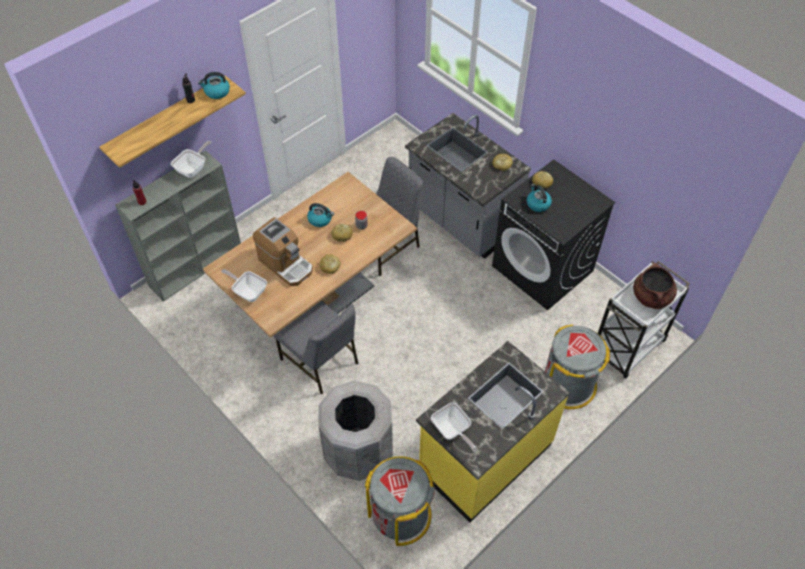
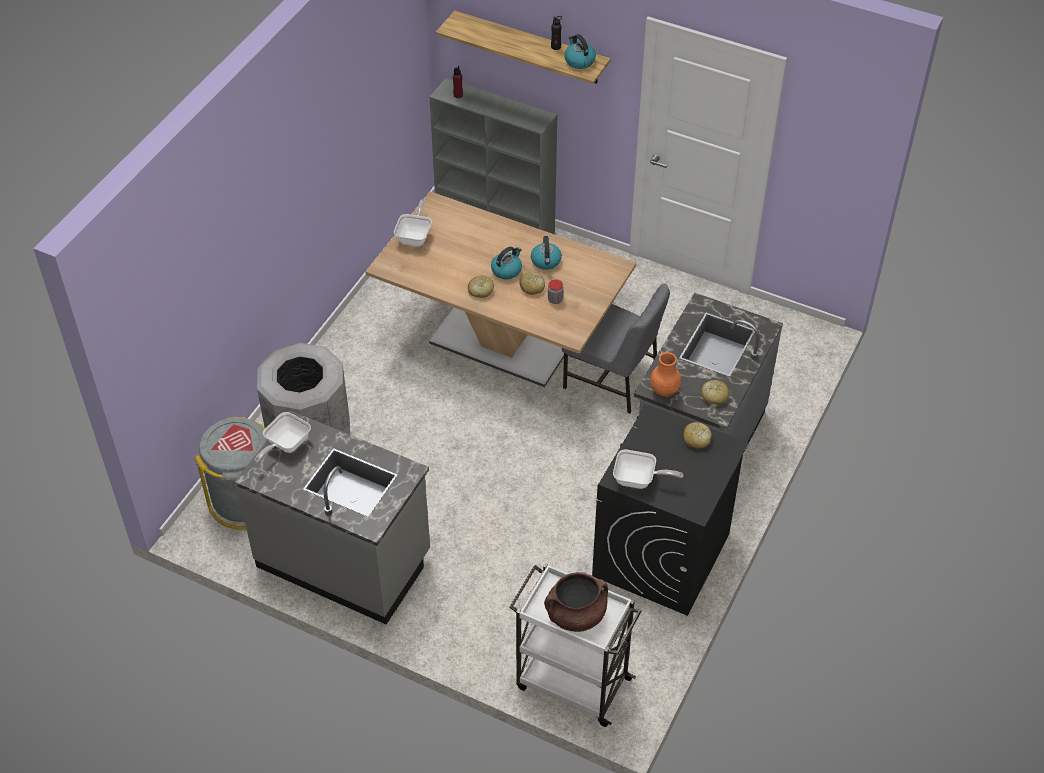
camera: 70 degrees right, 5 degrees down
frying pan [171,141,211,178] -> frying pan moved to [613,450,683,489]
coffee machine [253,217,313,286] -> none
grey chair [274,300,358,394] -> none
yellow counter [416,341,570,523] -> grey counter [235,411,430,625]
kettle [527,184,552,212] -> kettle moved to [491,247,522,279]
grey trash can [545,324,610,409] -> none
none -> orange vase [650,352,681,397]

